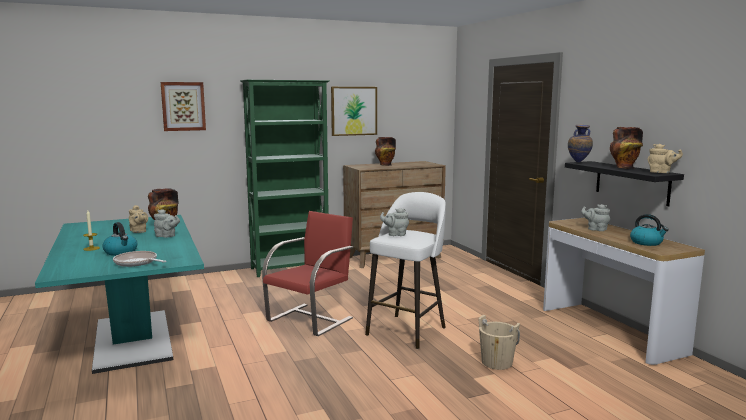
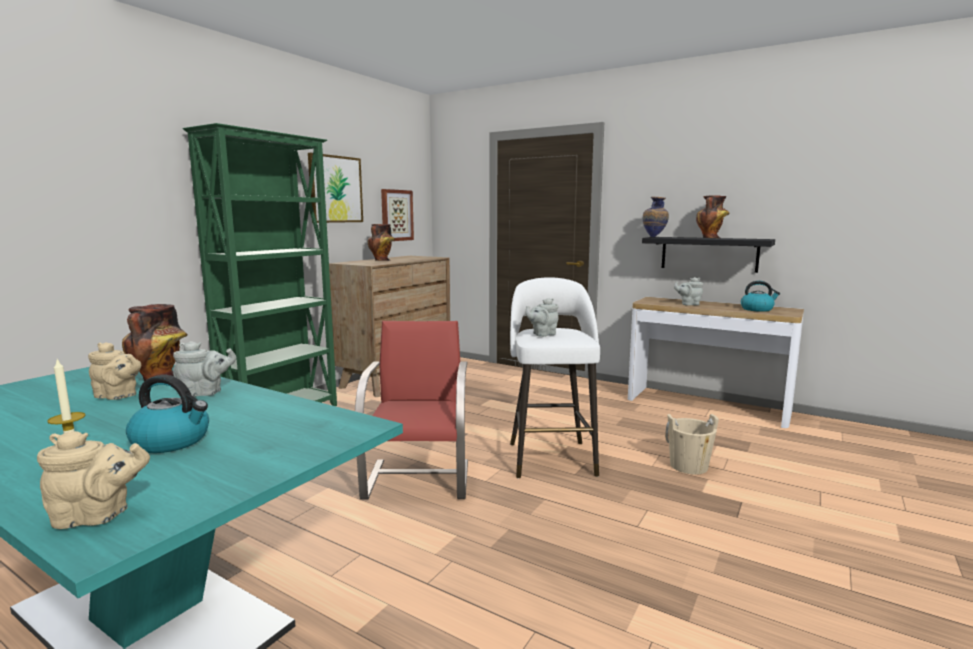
camera: 35 degrees left, 0 degrees up
frying pan [113,251,167,267] -> none
picture [161,82,206,131] -> picture moved to [381,189,414,241]
beige teapot [648,144,683,173] -> beige teapot moved to [37,431,150,529]

